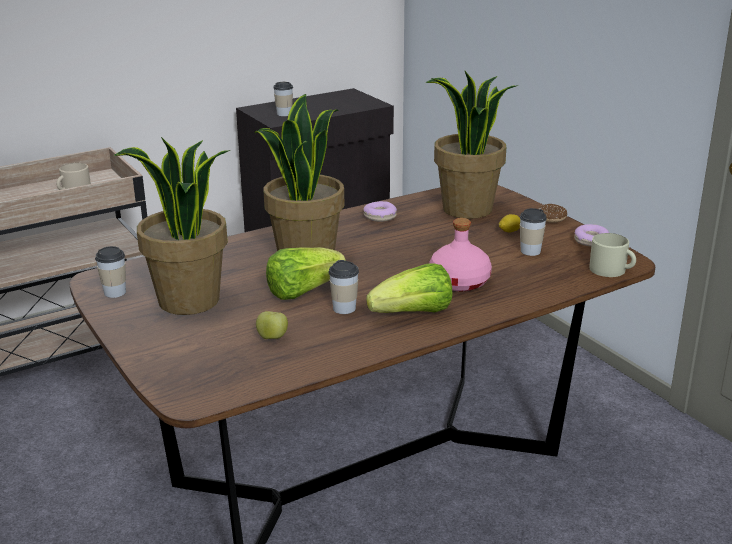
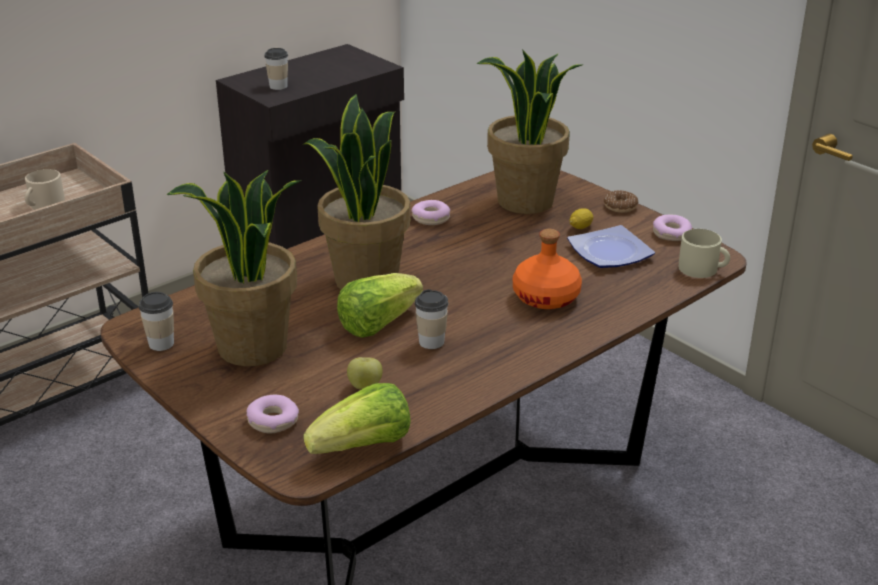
camera: 10 degrees left, 5 degrees up
lettuce [366,263,453,313] -> lettuce moved to [303,383,411,454]
pink bottle [429,218,492,291] -> orange bottle [513,229,582,309]
cup [520,208,547,256] -> plate [567,225,655,268]
none -> donut [247,395,299,433]

